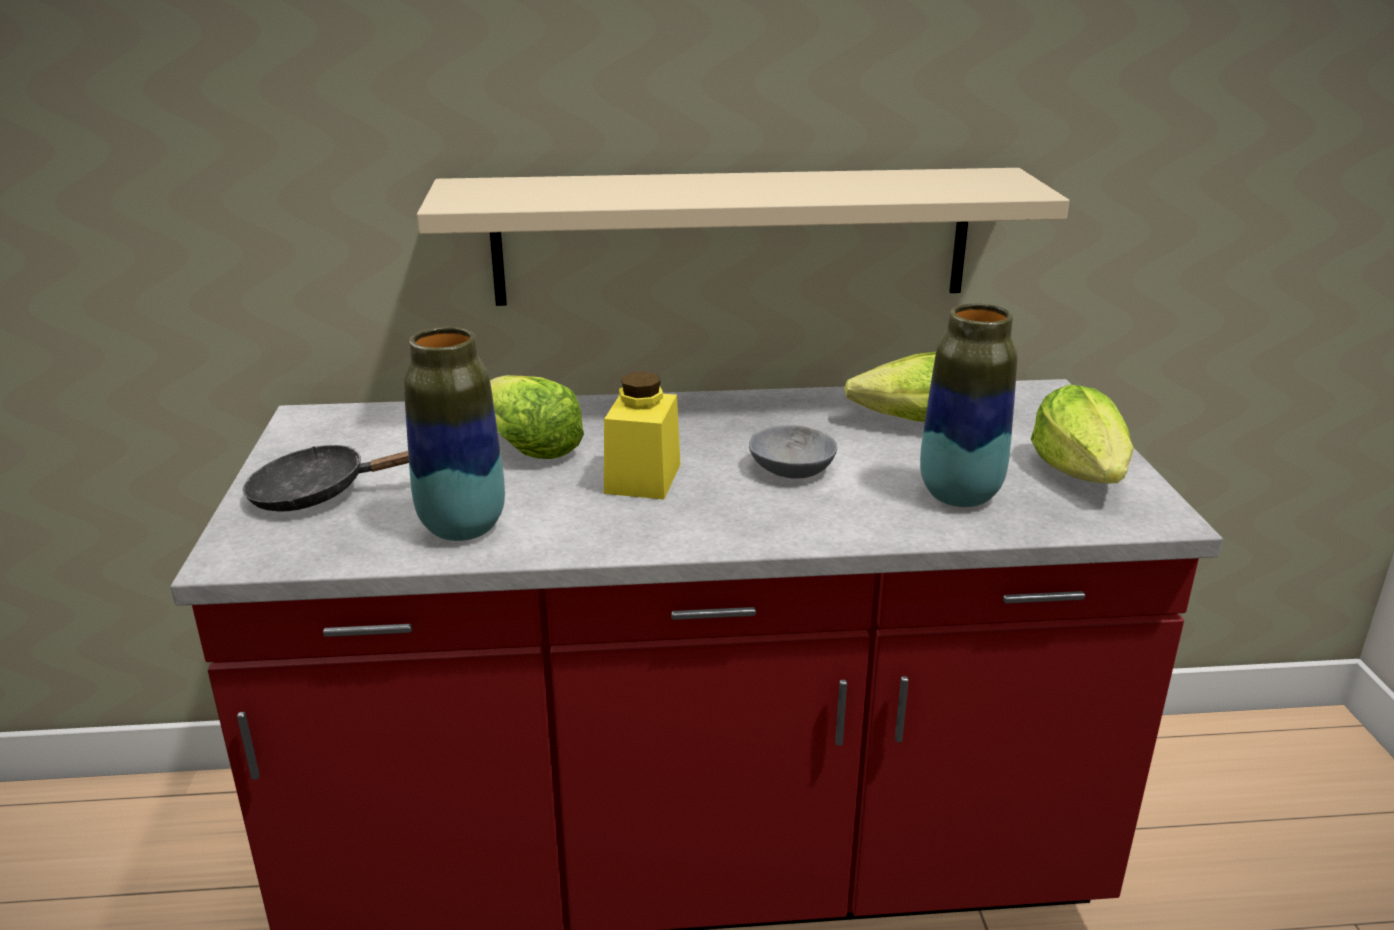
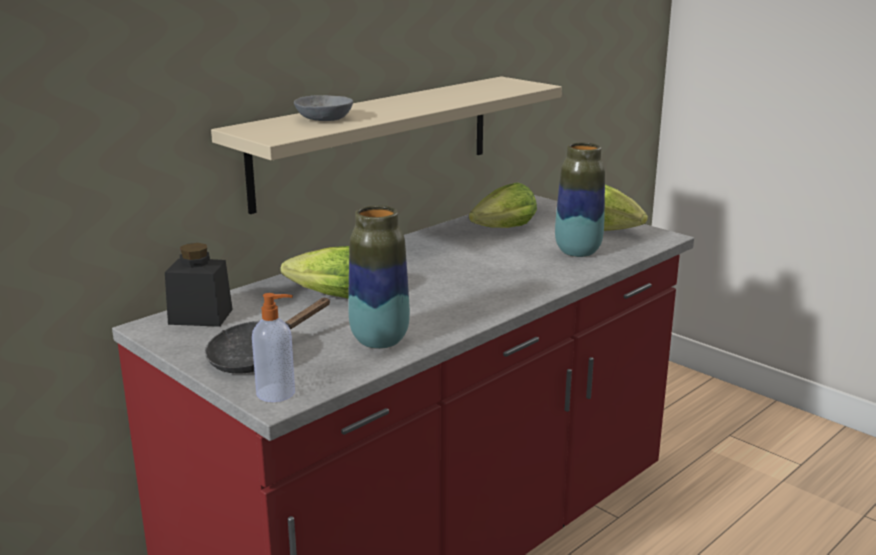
camera: 40 degrees left, 5 degrees down
yellow jar [604,372,680,499] -> none
grey bowl [749,425,837,478] -> grey bowl moved to [294,95,353,121]
none -> black jar [165,243,233,327]
none -> soap dispenser [252,293,295,402]

